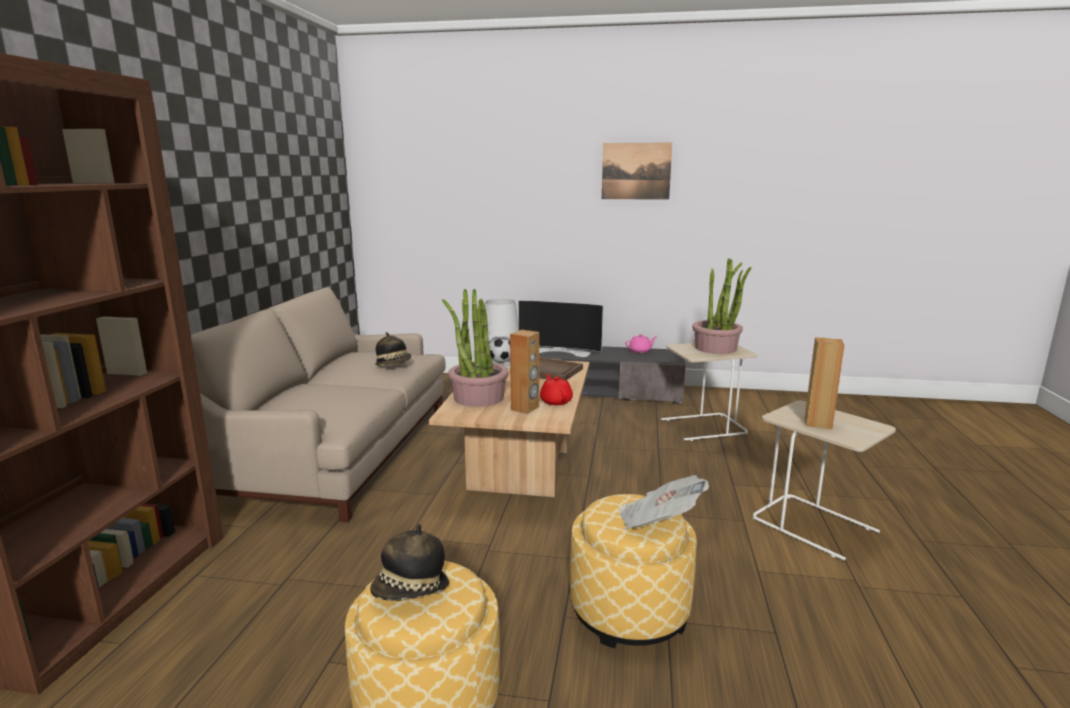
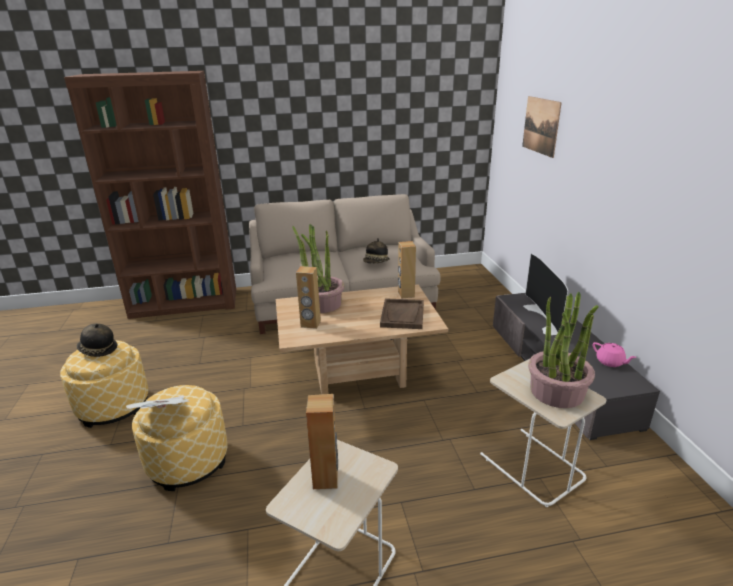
camera: 70 degrees right, 10 degrees up
white table lamp [485,299,519,368] -> brown speaker [398,241,416,299]
red teapot [540,374,573,405] -> none
picture [602,143,672,200] -> picture moved to [522,96,562,158]

